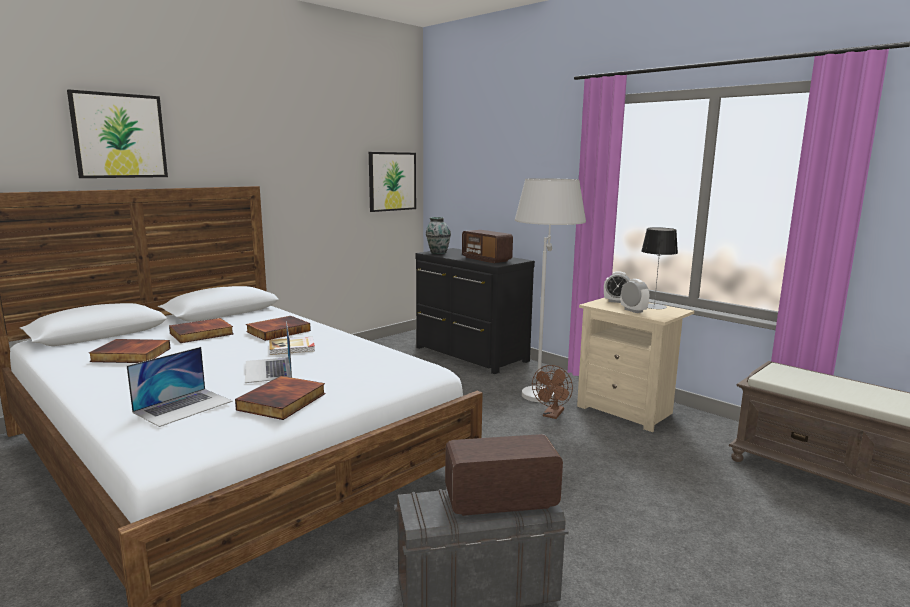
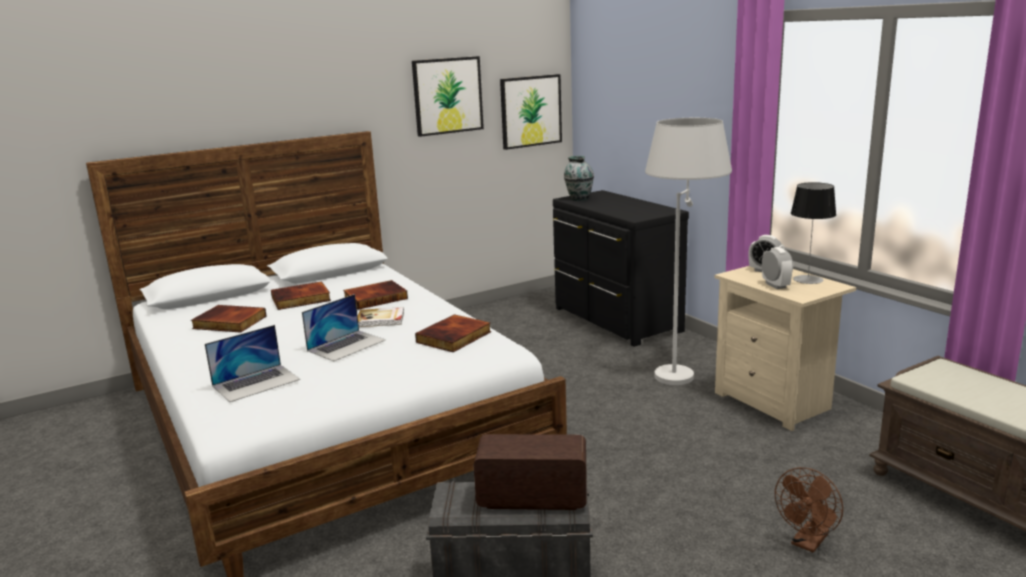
camera: 15 degrees right, 5 degrees up
picture [67,89,168,178] -> picture moved to [412,56,484,137]
book [235,376,326,420] -> book moved to [415,314,491,352]
laptop [245,321,292,383] -> laptop turned 135 degrees counterclockwise [302,294,386,361]
radio [462,230,513,263] -> none
brown fan [532,365,573,419] -> brown fan moved to [775,467,843,553]

